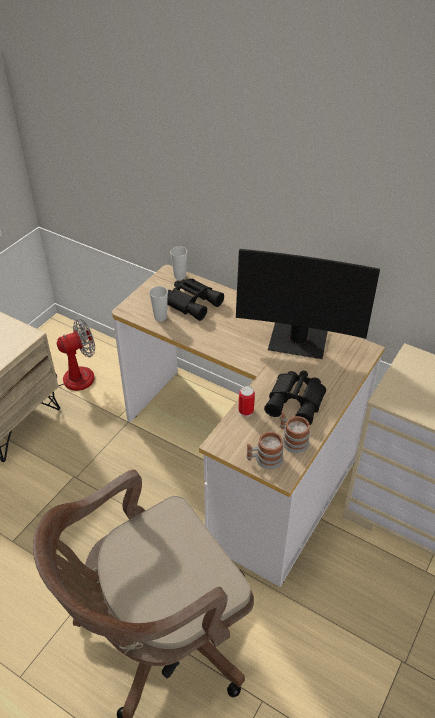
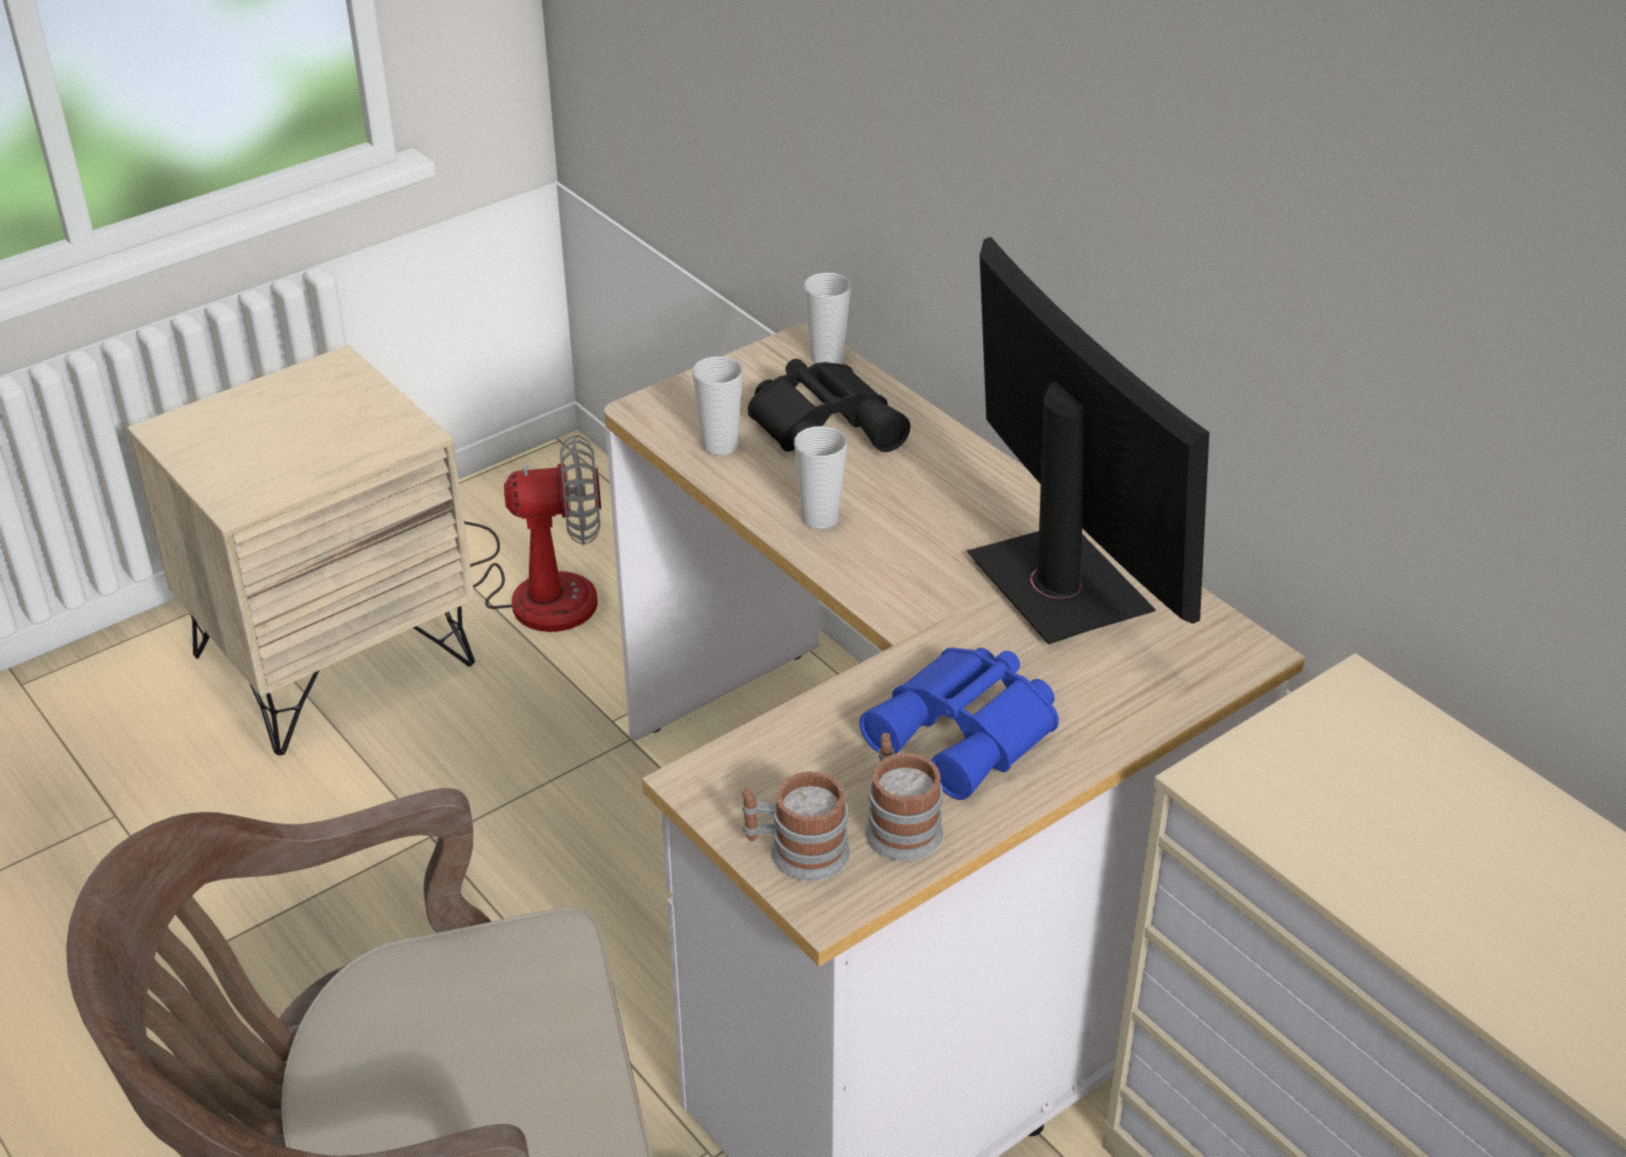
camera: 20 degrees right, 5 degrees down
monitor [236,249,380,359] -> monitor turned 150 degrees counterclockwise [967,237,1209,644]
can [239,386,255,417] -> none
black binoculars [264,371,326,425] -> blue binoculars [859,648,1059,800]
none -> cup [794,426,847,529]

